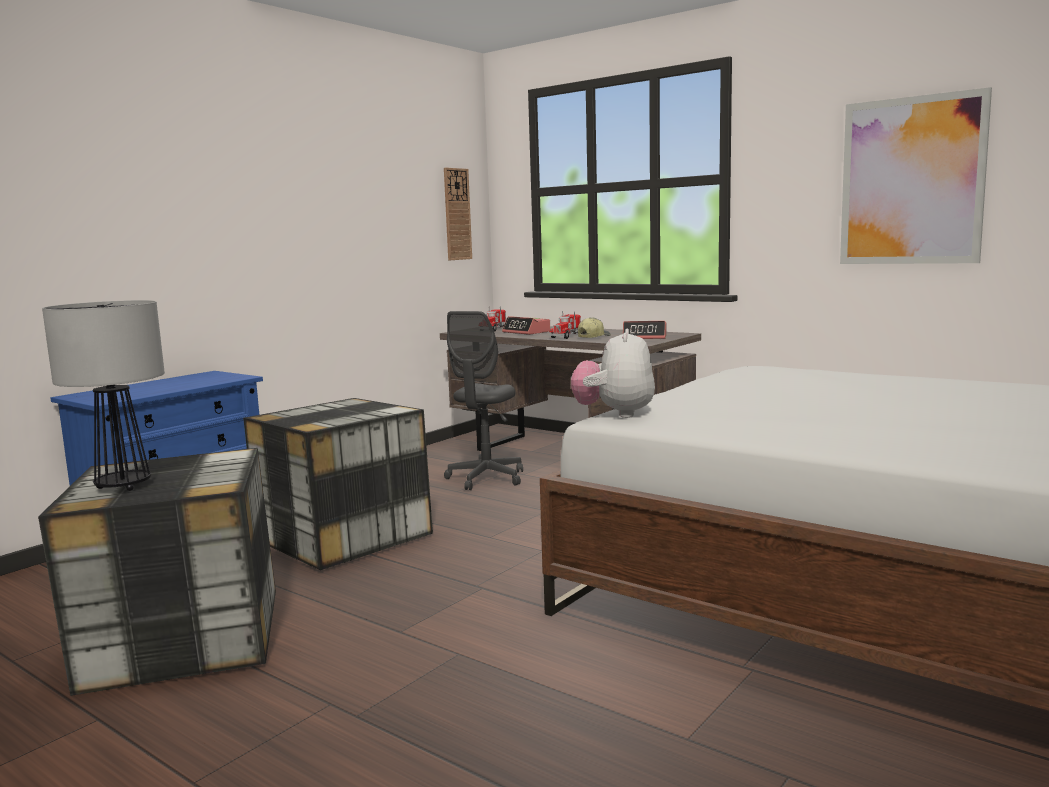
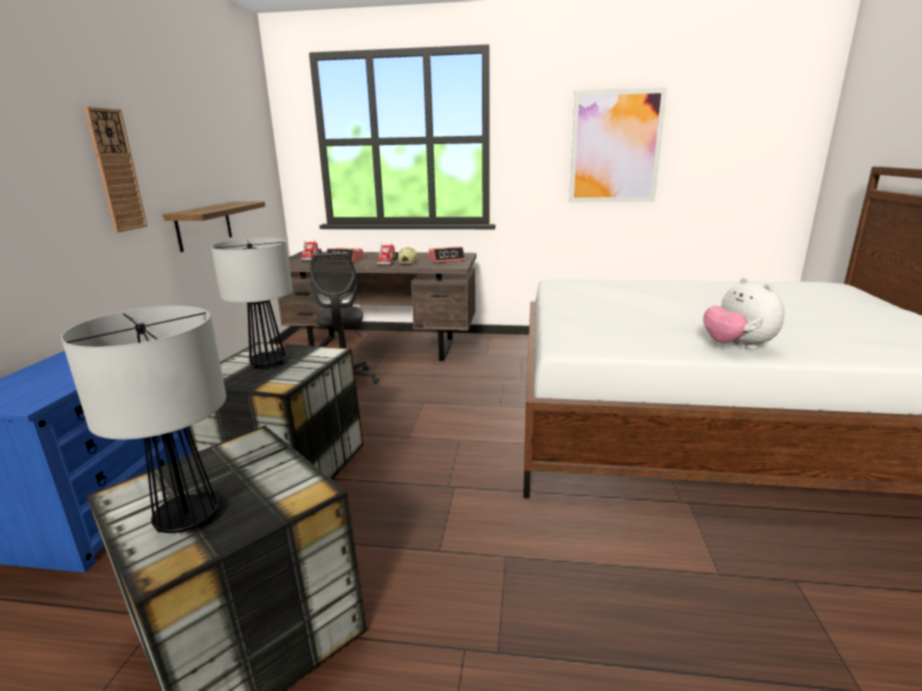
camera: 30 degrees left, 10 degrees up
wall clock [444,168,472,260] -> wall clock moved to [84,107,147,233]
plush toy [571,329,655,418] -> plush toy moved to [703,278,784,350]
none -> shelf [163,201,265,252]
none -> table lamp [211,238,293,368]

